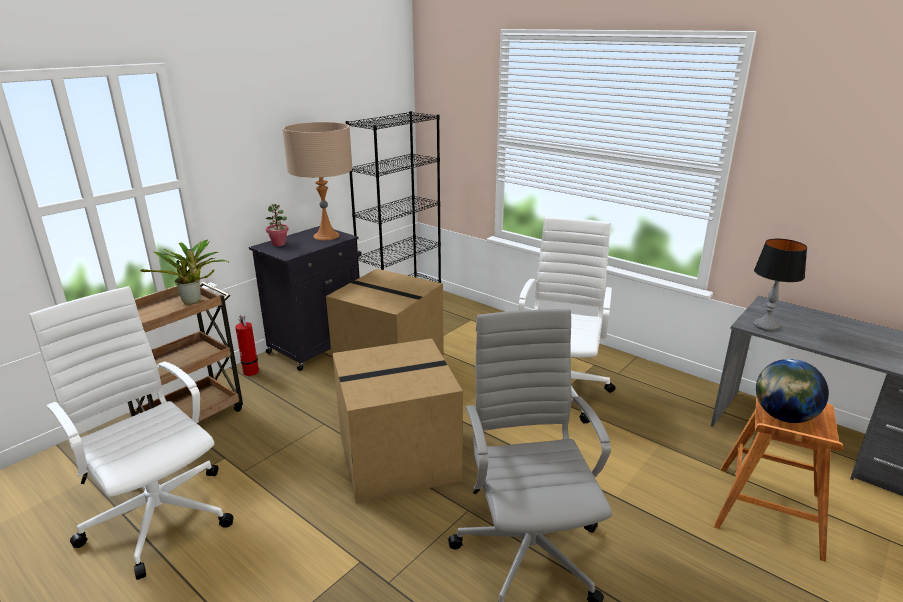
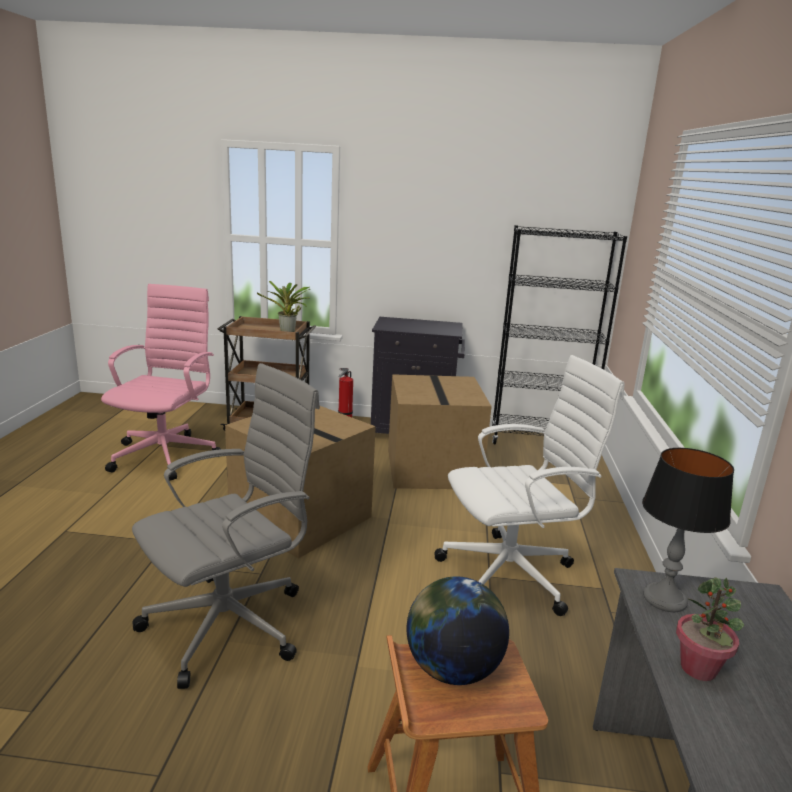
camera: 55 degrees right, 5 degrees down
white office chair [29,286,233,580] -> pink office chair [101,284,221,481]
potted plant [266,204,289,246] -> potted plant moved to [676,577,744,681]
beige table lamp [283,122,352,240] -> none

